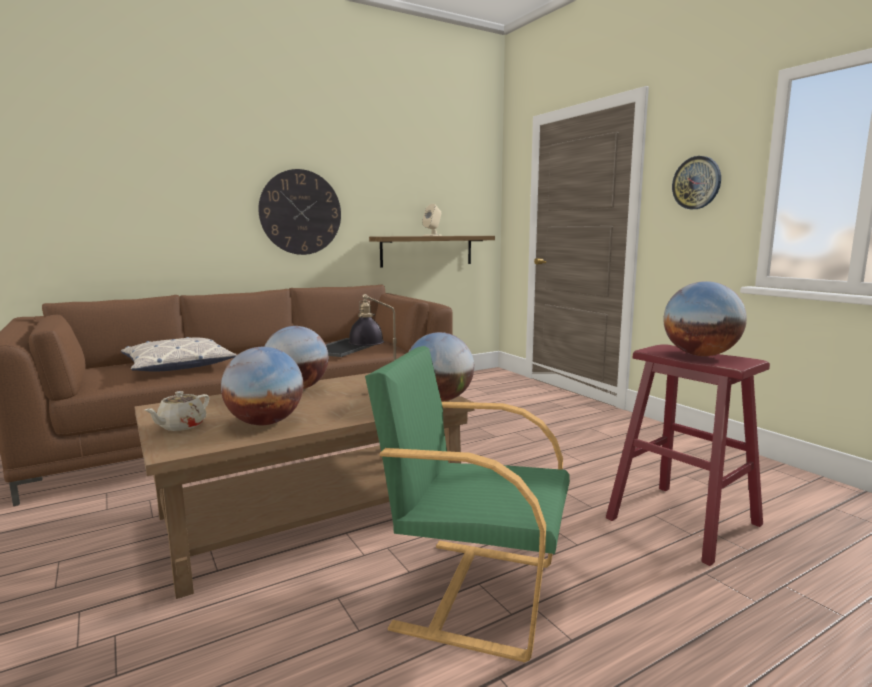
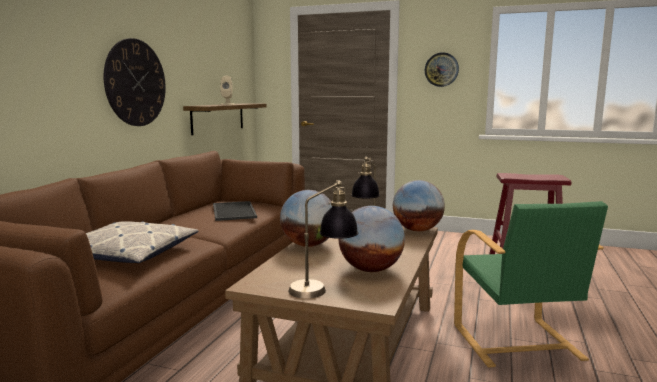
camera: 40 degrees left, 0 degrees up
beige teapot [145,391,209,431] -> table lamp [288,180,358,299]
green armchair [365,346,570,662] -> green armchair turned 75 degrees counterclockwise [454,201,608,367]
globe [664,281,747,356] -> none

